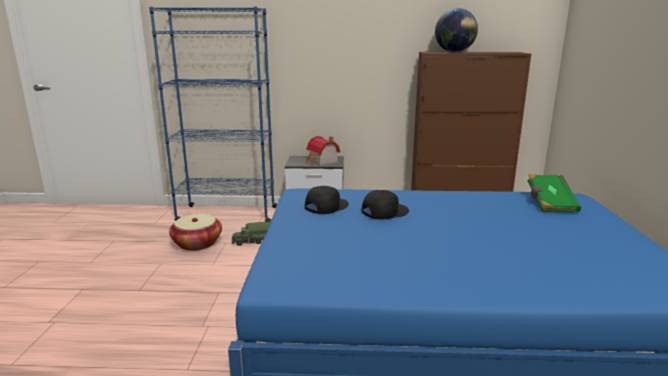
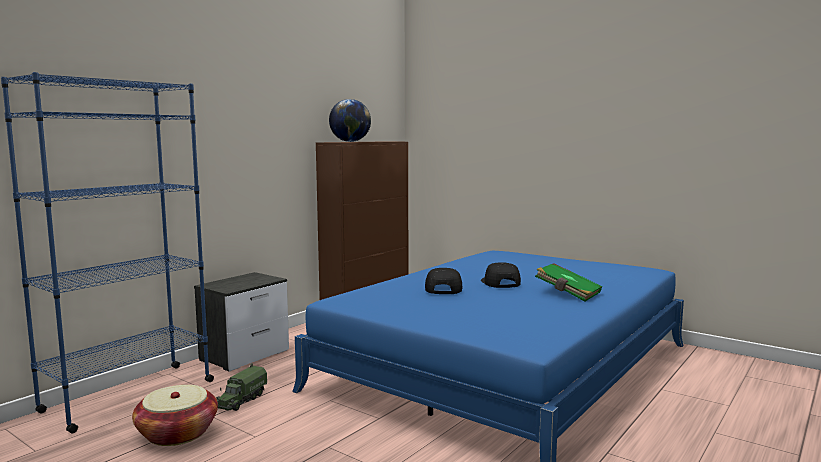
camera: 55 degrees left, 10 degrees down
black cap [305,186,349,214] -> black cap moved to [481,262,521,288]
toy house [306,136,340,166] -> none
green book [527,174,581,212] -> green book moved to [535,263,602,302]

